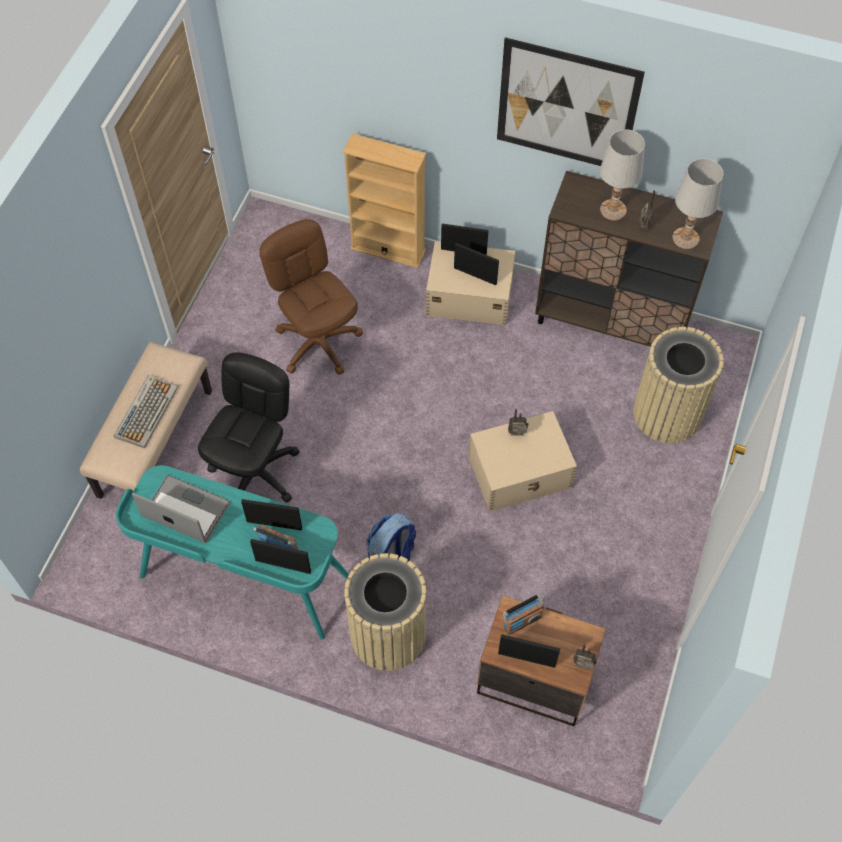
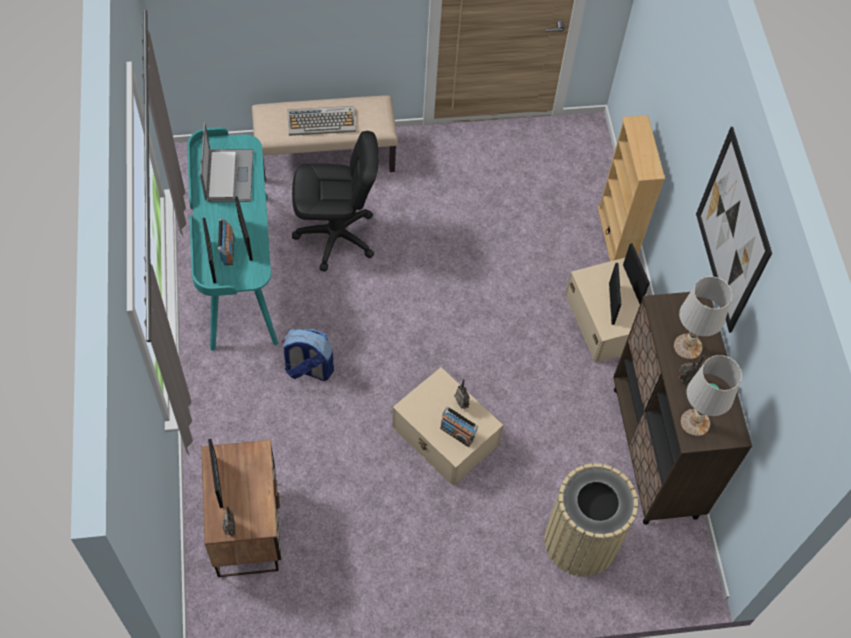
camera: 60 degrees right, 0 degrees up
brown office chair [259,219,363,375] -> none
beige trash can [344,553,427,671] -> none
radio [503,594,544,635] -> radio moved to [440,406,478,447]

